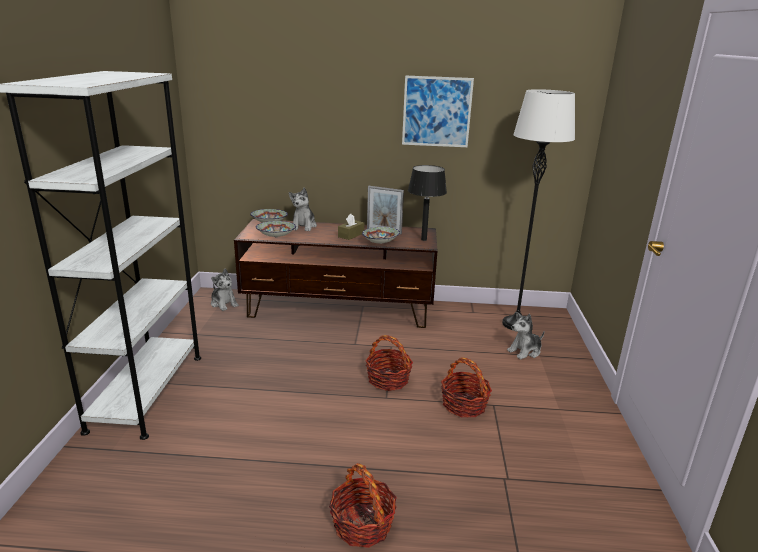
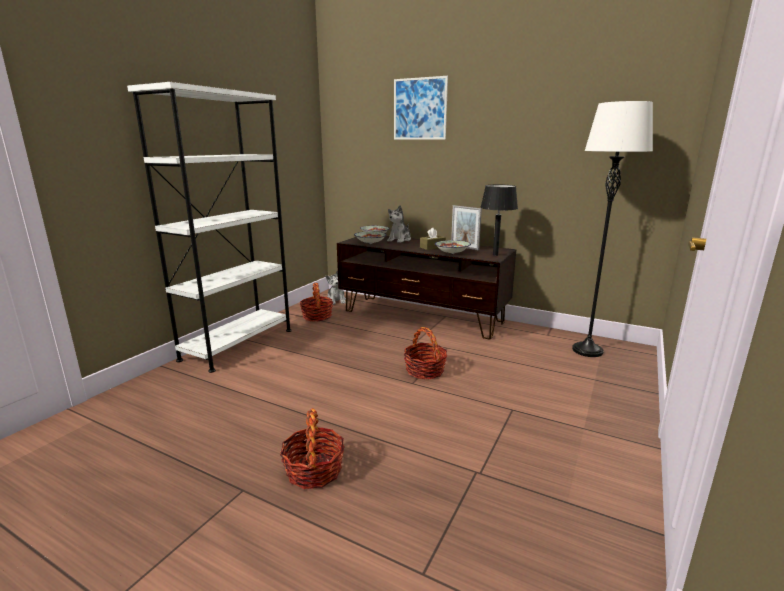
camera: 25 degrees right, 5 degrees down
picture [402,76,474,147] -> picture moved to [394,76,448,140]
basket [441,357,492,417] -> basket moved to [300,283,333,321]
plush toy [507,312,545,359] -> none

